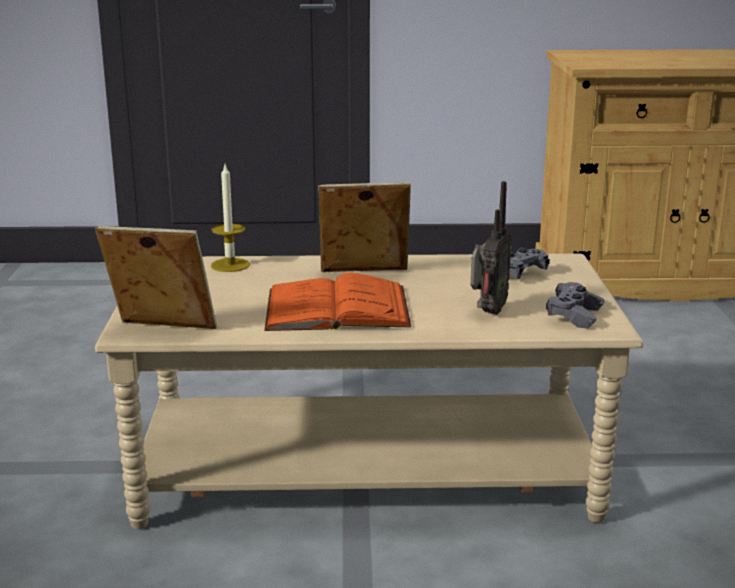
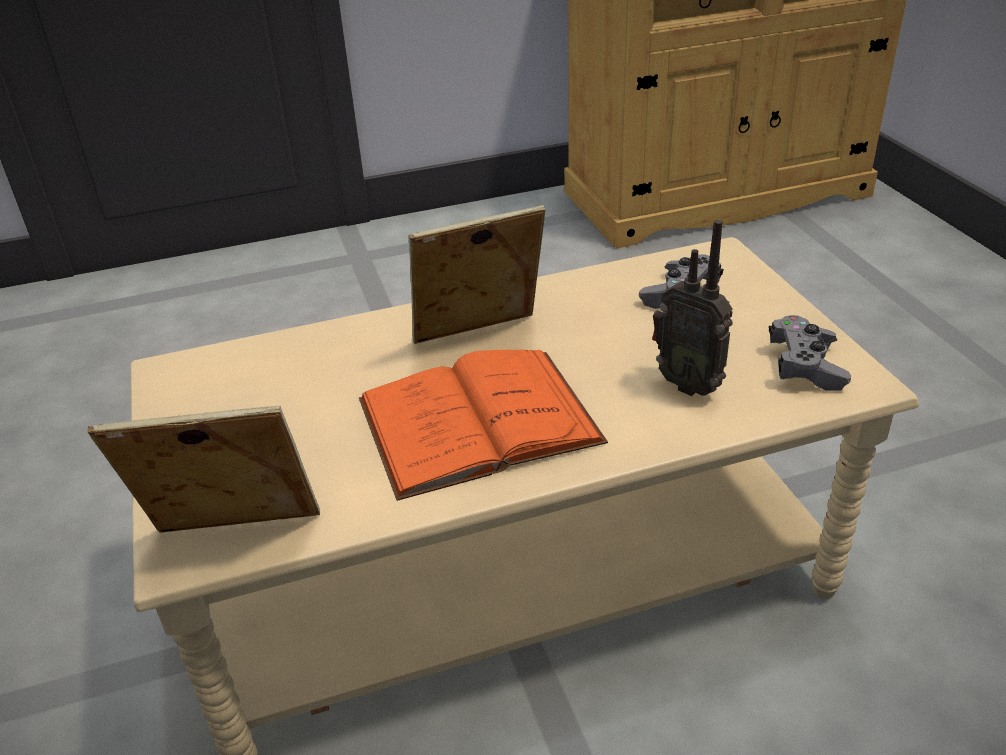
camera: 15 degrees left, 15 degrees up
candle [211,165,250,272] -> none
radio [471,181,512,315] -> radio turned 120 degrees clockwise [652,220,733,396]

